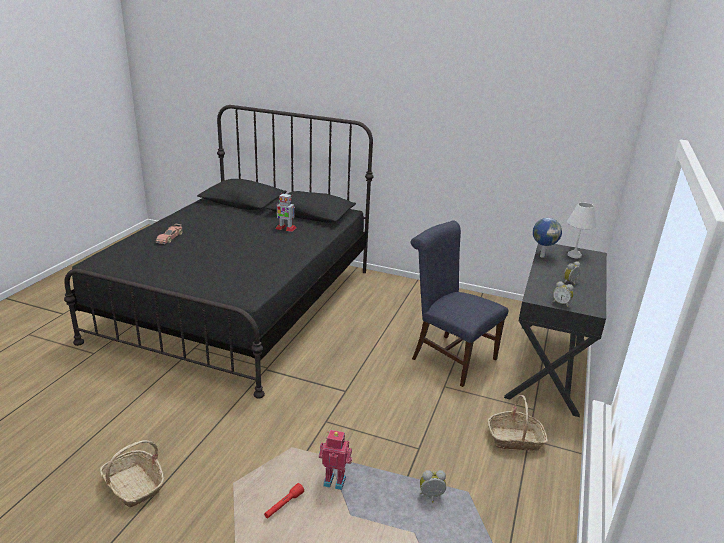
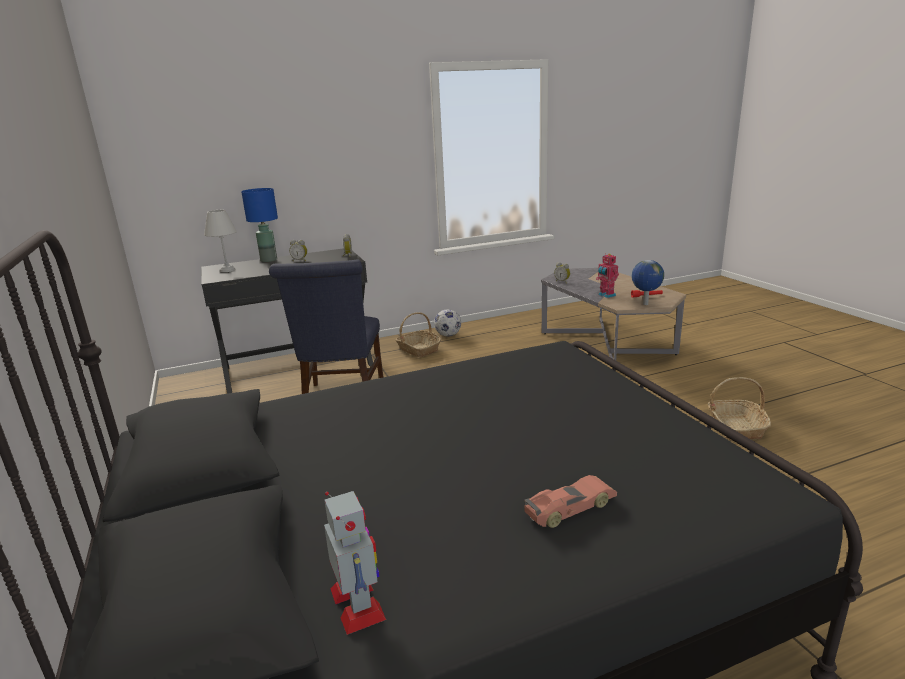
camera: 130 degrees left, 5 degrees down
toy robot [275,193,296,232] -> toy robot moved to [324,491,386,635]
globe [533,218,562,258] -> globe moved to [631,260,664,305]
none -> blue table lamp [241,188,278,262]
none -> football [434,309,461,337]

